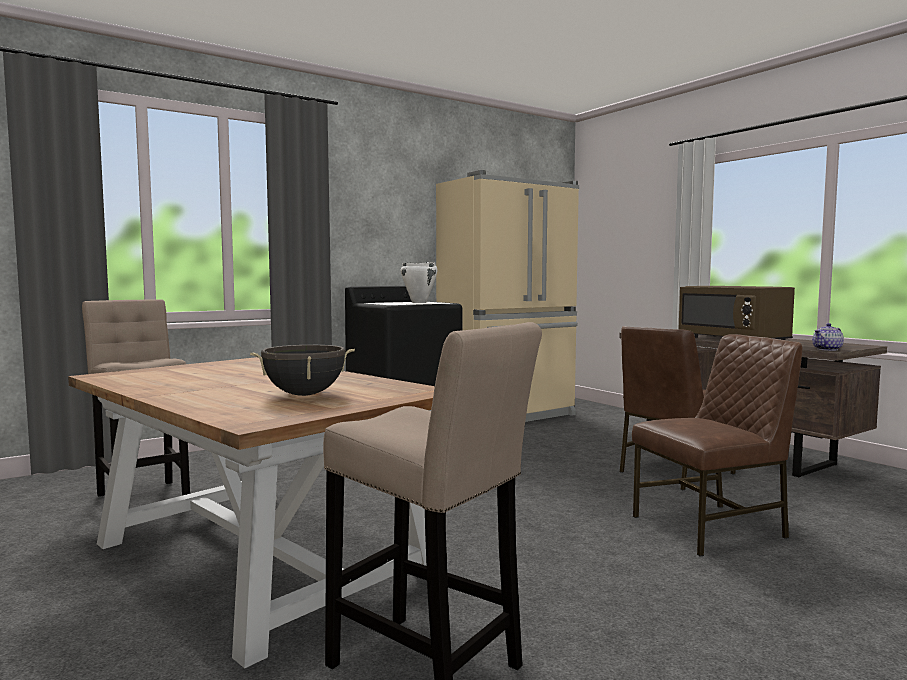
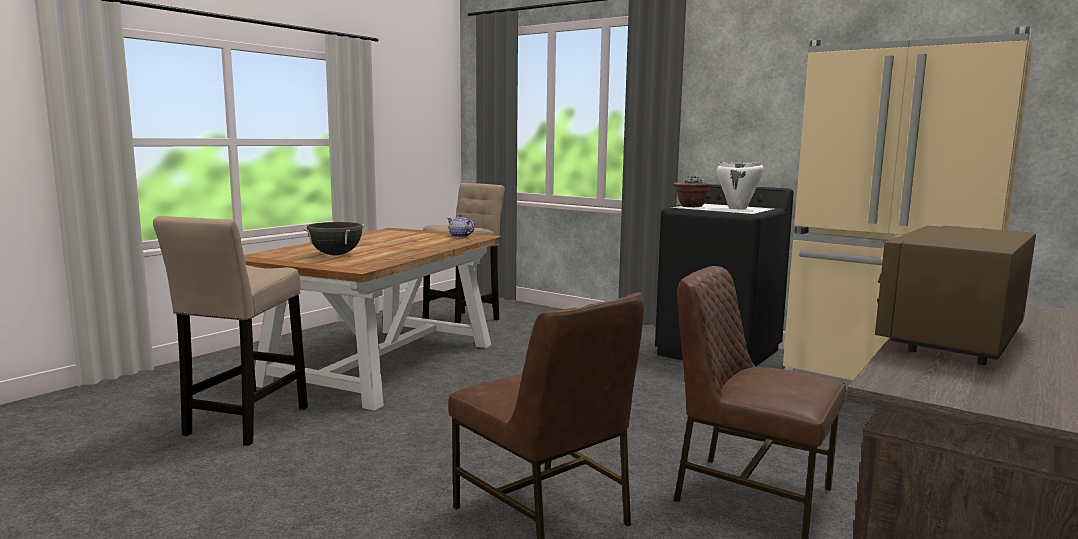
camera: 70 degrees right, 5 degrees up
teapot [812,323,844,351] -> teapot moved to [447,214,475,238]
none -> potted plant [674,176,712,207]

